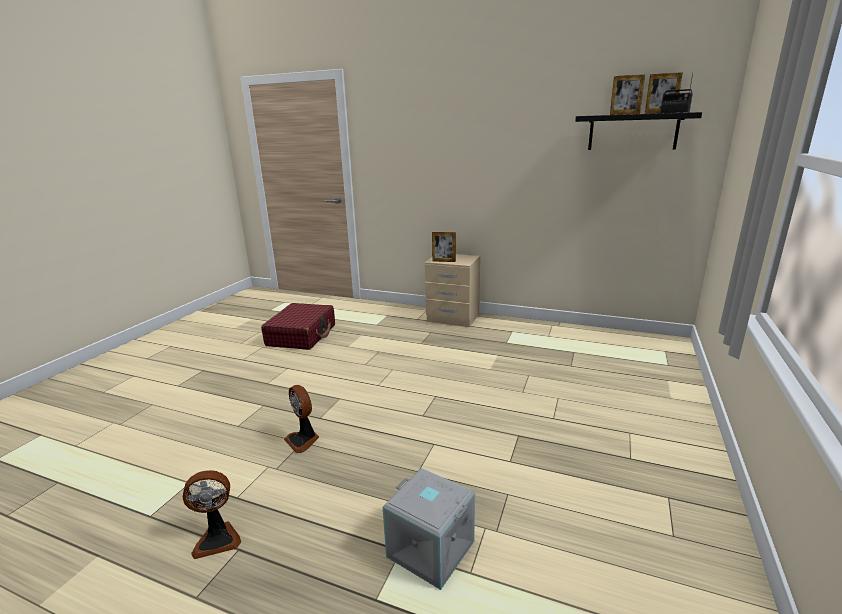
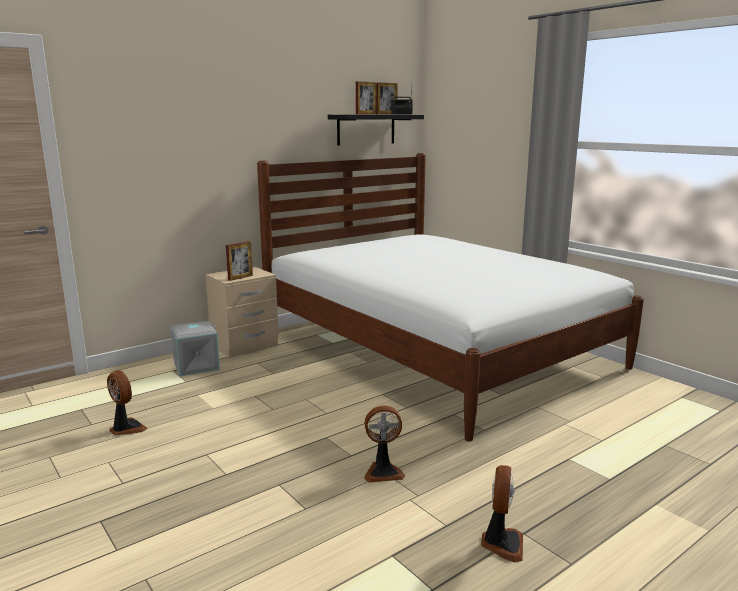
camera: 60 degrees left, 5 degrees down
red suitcase [261,303,335,350] -> fan [107,370,147,435]
grey storage box [383,468,475,590] -> grey storage box moved to [170,321,220,376]
none -> white bed [257,153,644,442]

